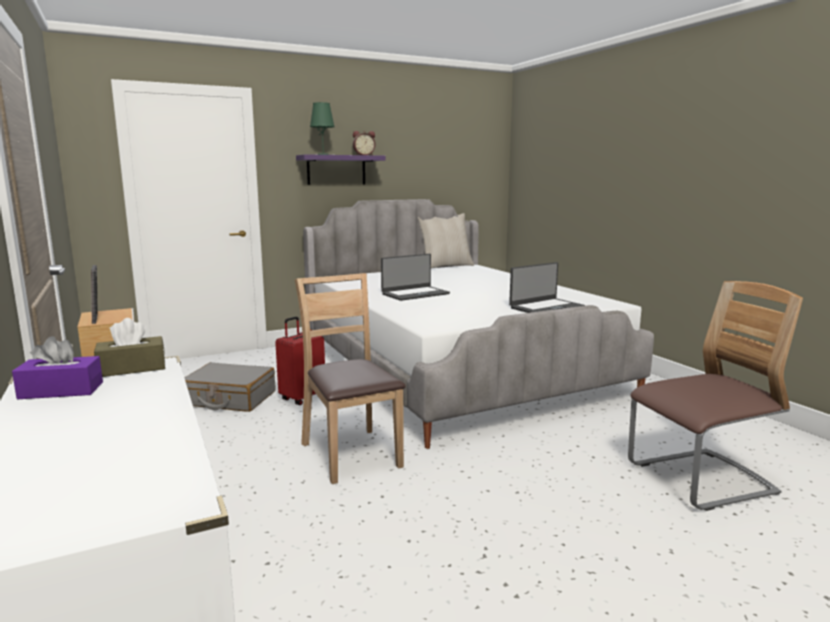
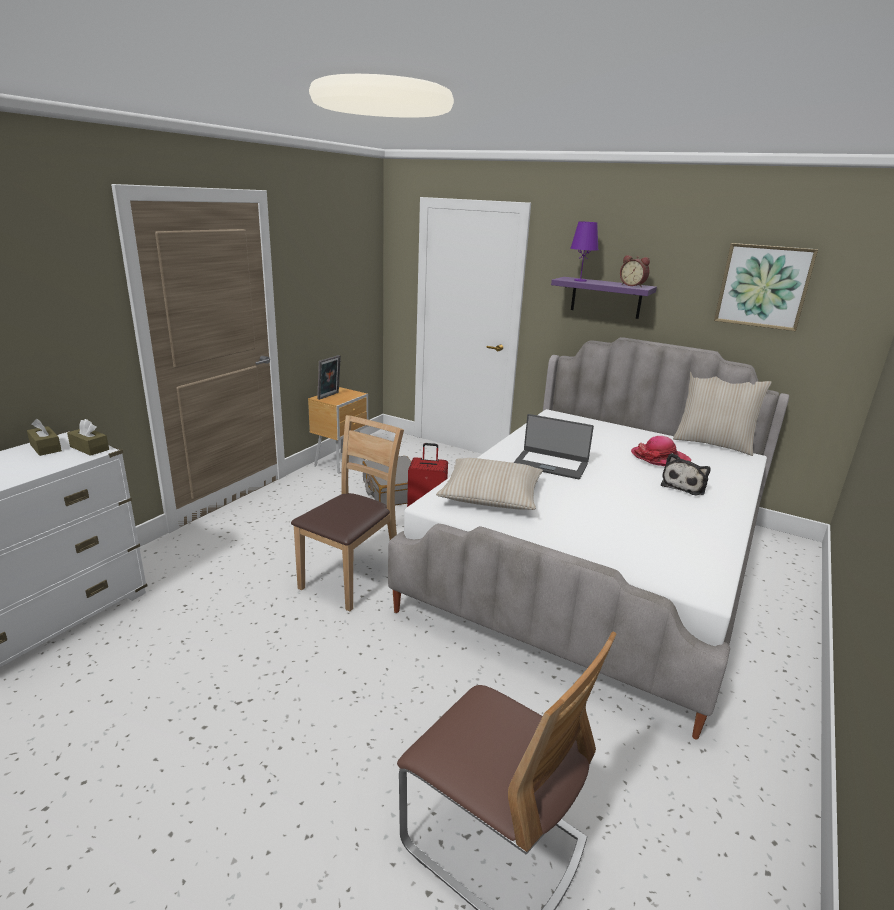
camera: 55 degrees right, 10 degrees up
purple tissue box [12,336,103,399] -> brown tissue box [27,419,62,456]
green table lamp [310,102,335,155] -> purple table lamp [571,221,599,282]
laptop [509,262,585,313] -> none
none -> beige pillow [436,458,543,510]
none -> hat [631,436,691,466]
none -> plush toy [661,453,711,495]
none -> picture [714,243,818,331]

